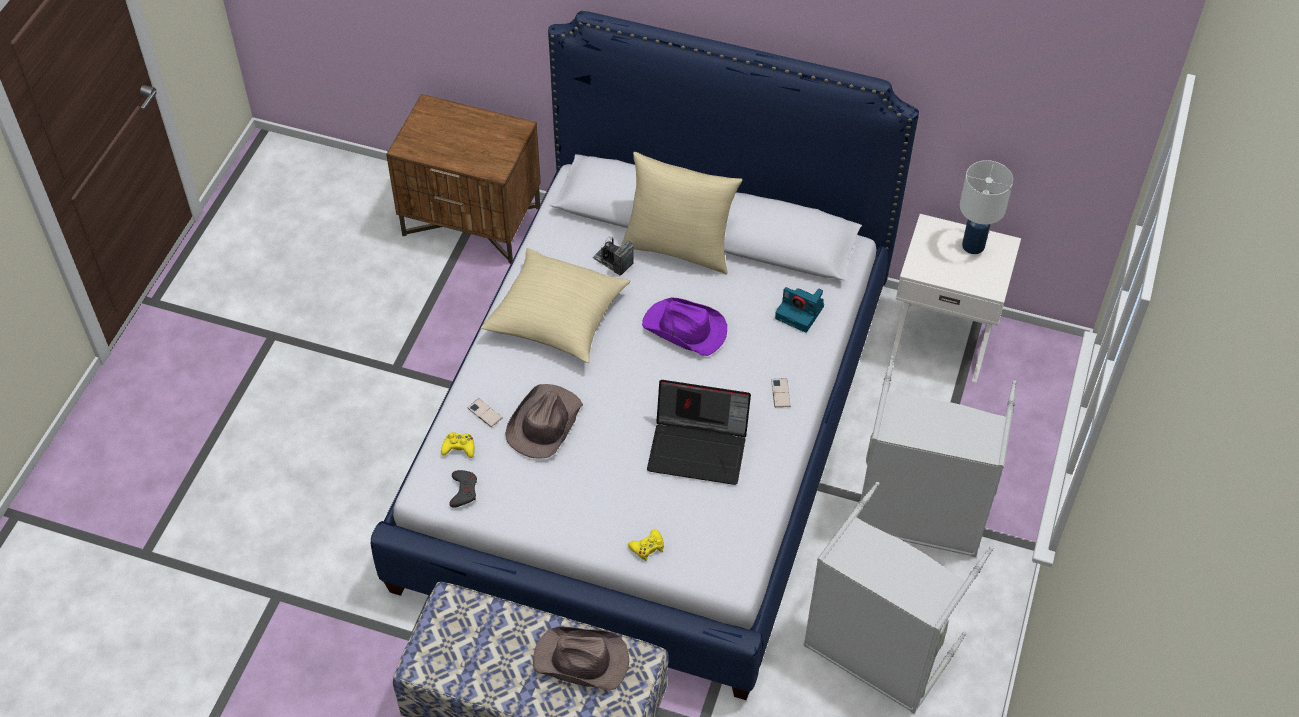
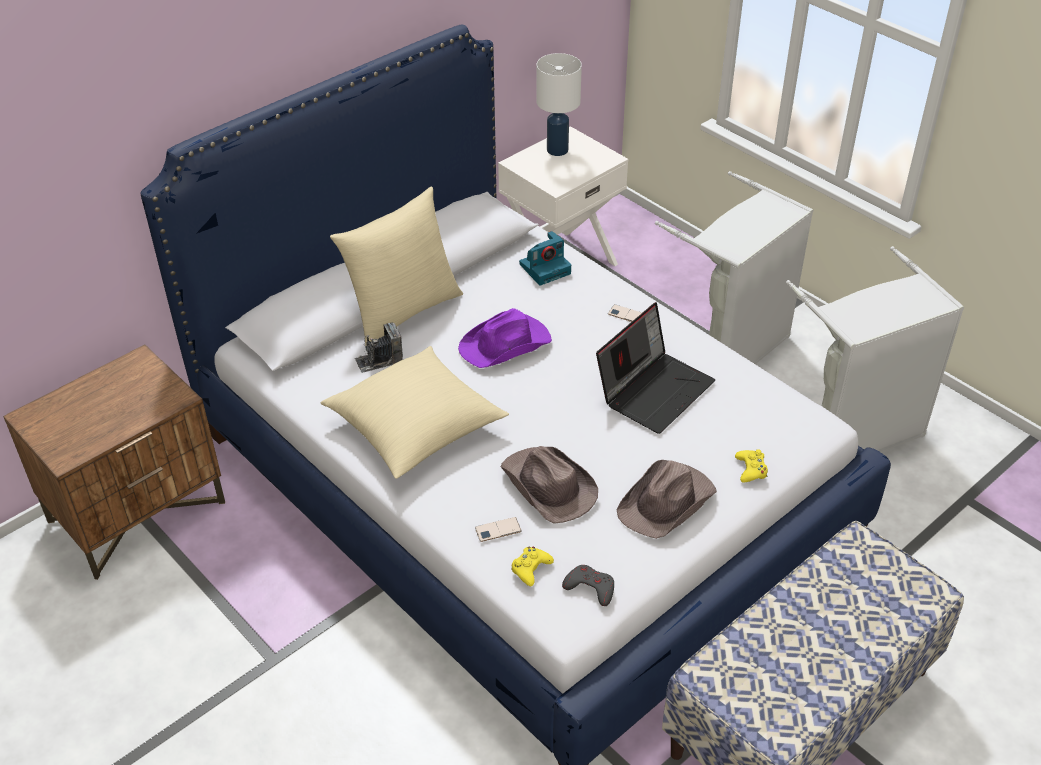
camera: 60 degrees left, 10 degrees down
brown hat [533,627,629,691] -> brown hat moved to [617,460,717,539]

